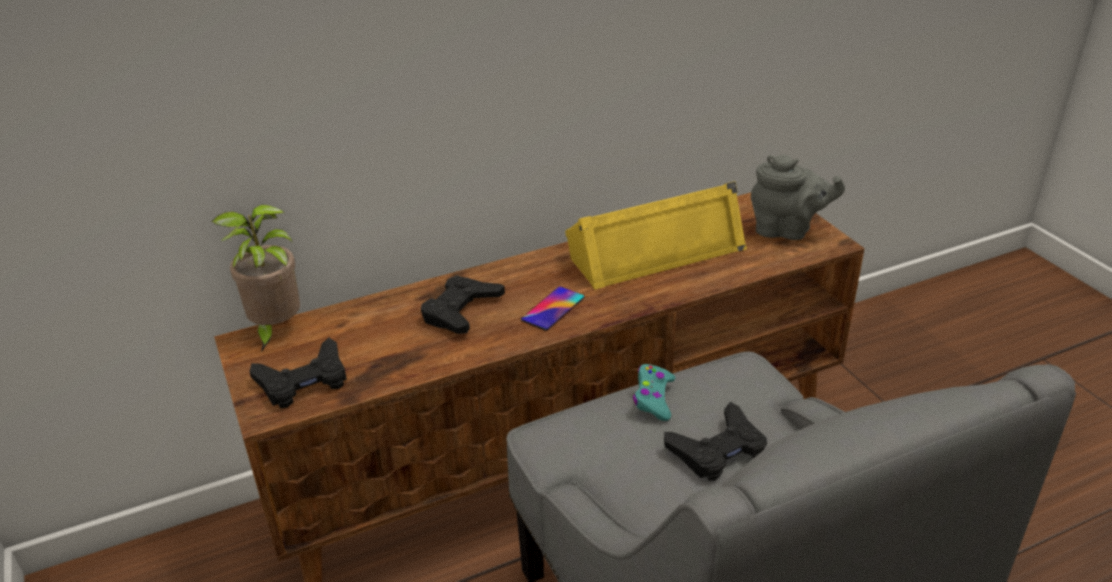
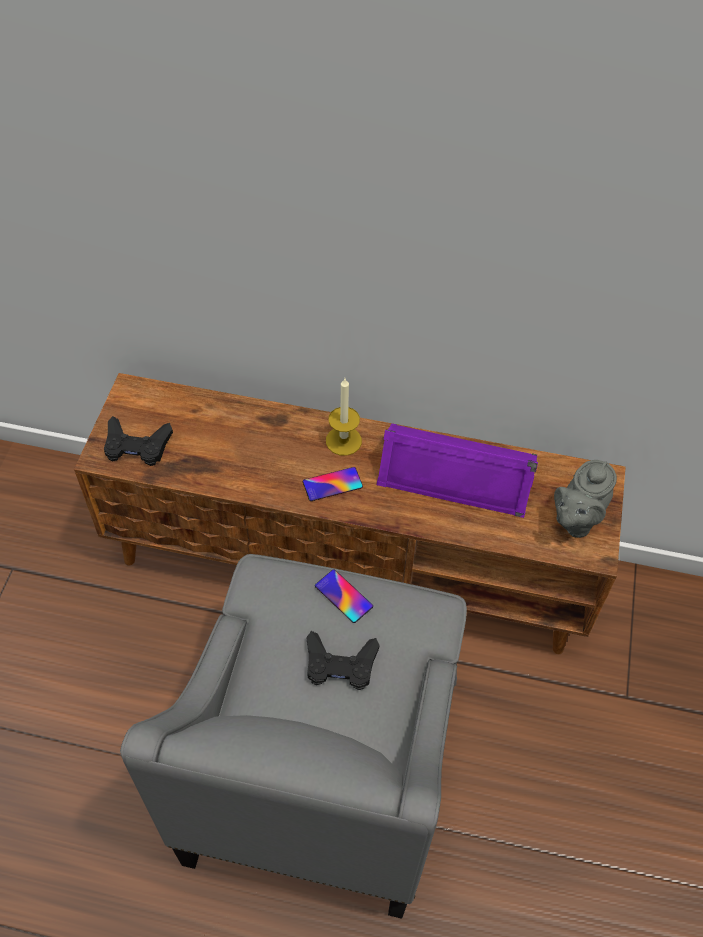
camera: 35 degrees right, 20 degrees up
potted plant [212,205,300,352] -> none
black game controller [421,275,505,334] -> none
yellow speaker [565,181,747,290] -> purple speaker [377,423,538,518]
turquoise game controller [633,364,675,421] -> phone [315,570,373,623]
grey teapot [751,155,845,240] -> grey teapot turned 75 degrees clockwise [554,460,617,538]
none -> candle [326,378,362,456]

